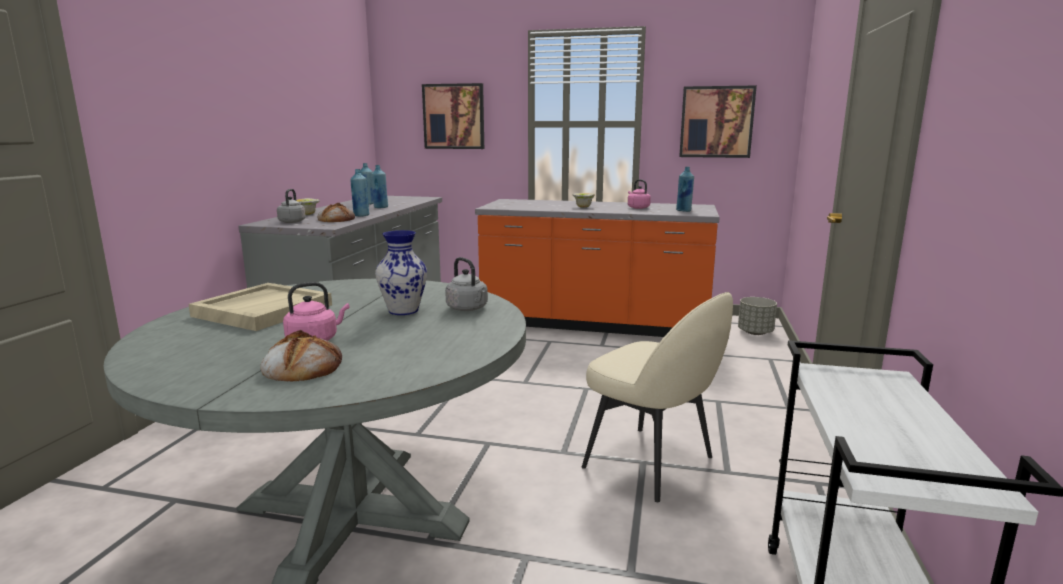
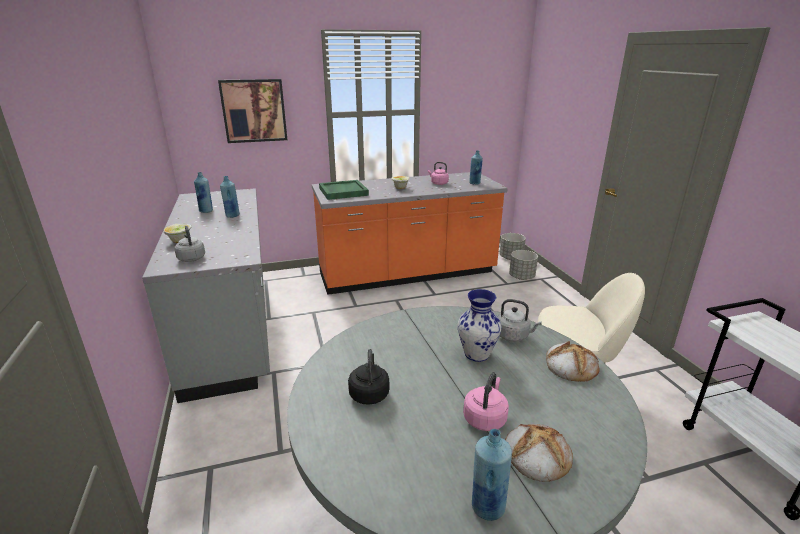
camera: 30 degrees left, 10 degrees up
beige tray [188,283,332,331] -> black kettle [348,349,389,405]
bread [317,203,355,222] -> bread moved to [546,341,600,382]
blue bottle [350,169,370,216] -> blue bottle moved to [472,429,512,521]
picture [679,86,757,158] -> none
none -> green tray [319,180,369,200]
none -> grey planter [509,250,538,280]

